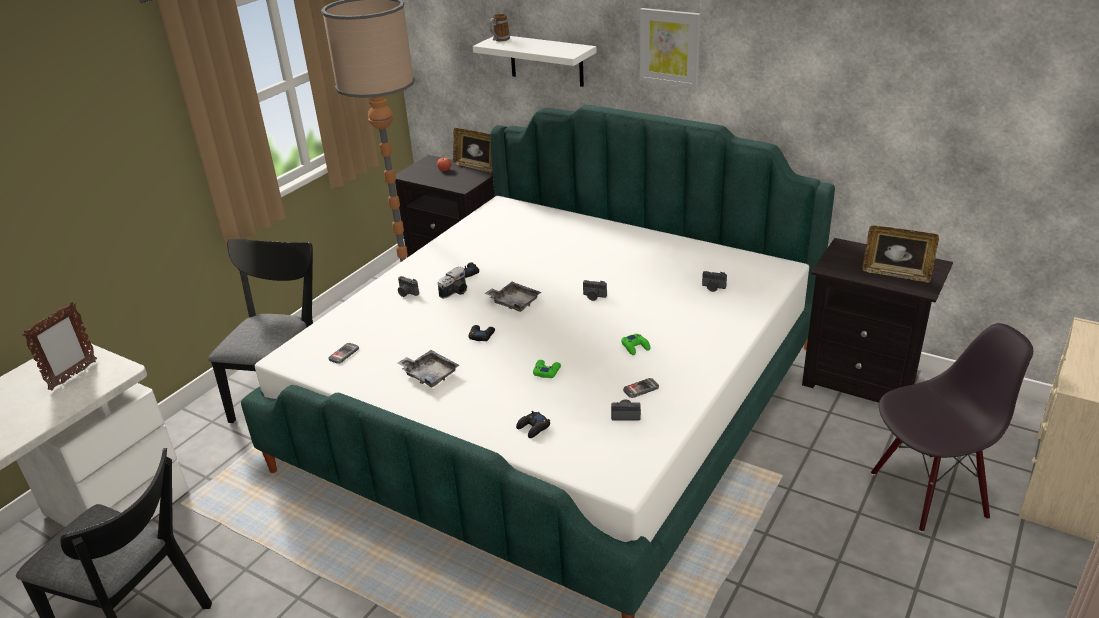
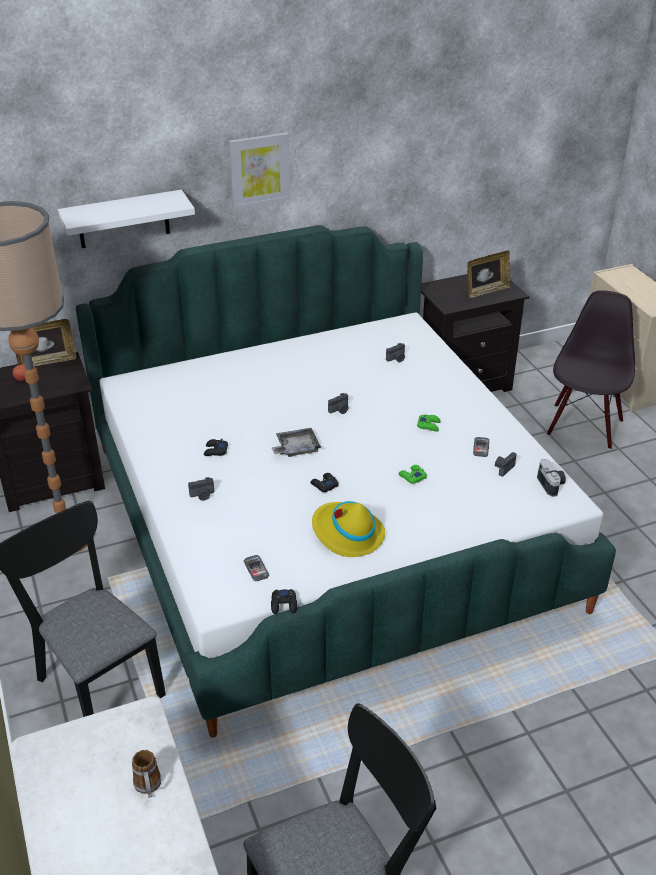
camera: 55 degrees left, 5 degrees up
picture frame [22,302,97,391] -> none
grey tray [398,350,459,387] -> yellow hat [312,501,385,557]
camera [438,267,467,299] -> camera moved to [537,459,566,497]
mug [489,14,510,41] -> mug moved to [132,750,161,798]
black game controller [516,411,550,438] -> black game controller moved to [271,589,297,614]

